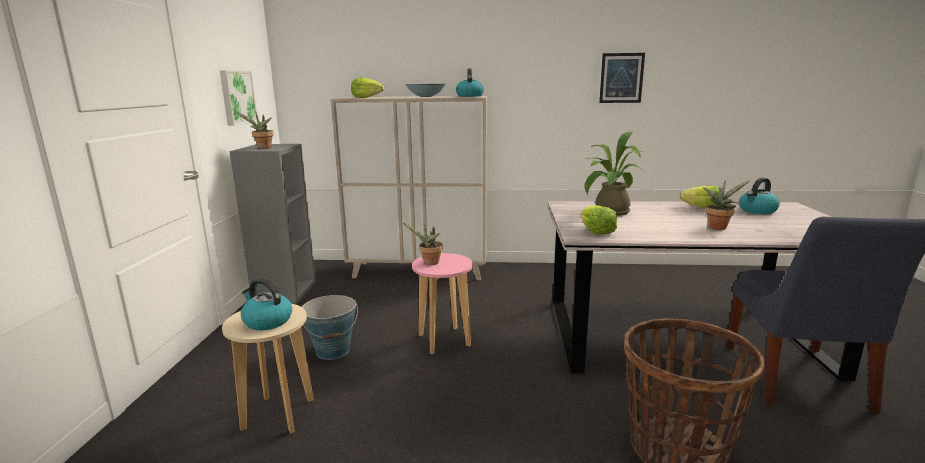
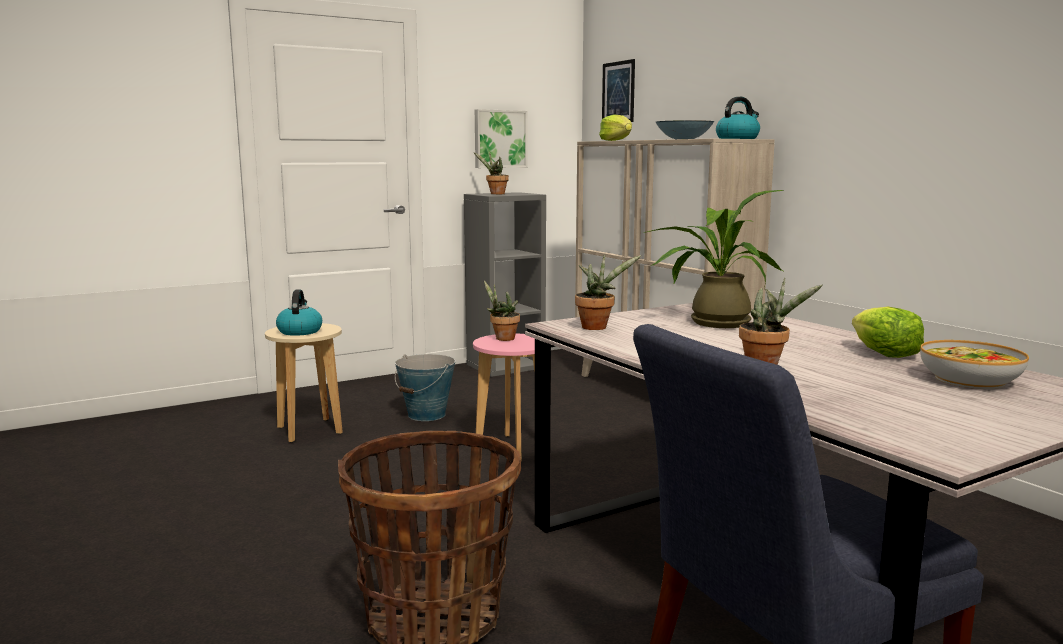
camera: 55 degrees right, 5 degrees down
lettuce [581,205,617,235] -> potted plant [575,254,641,330]
picture [599,53,645,103] -> picture moved to [602,59,635,122]
kettle [739,178,780,214] -> bowl [920,340,1029,389]

